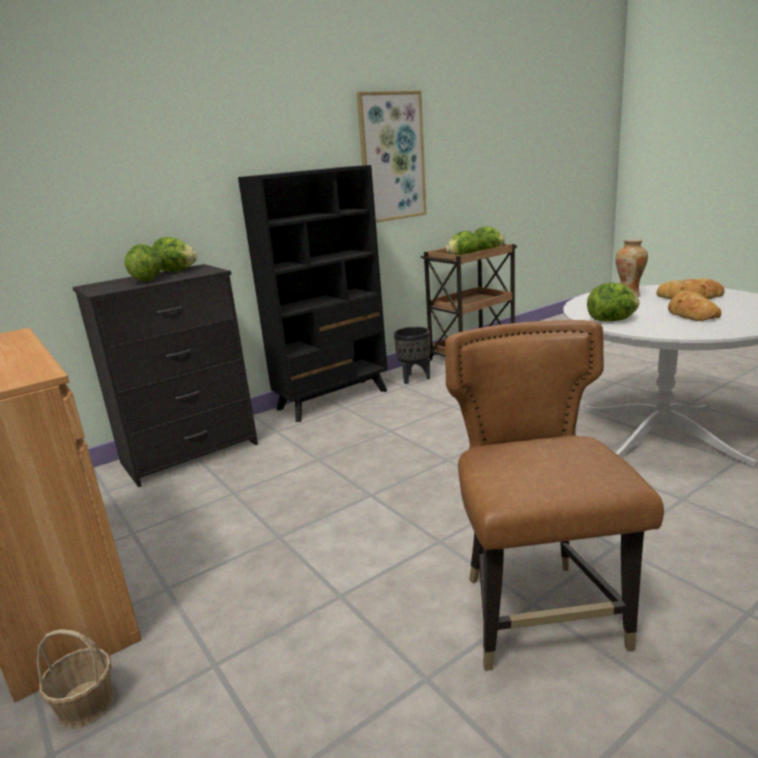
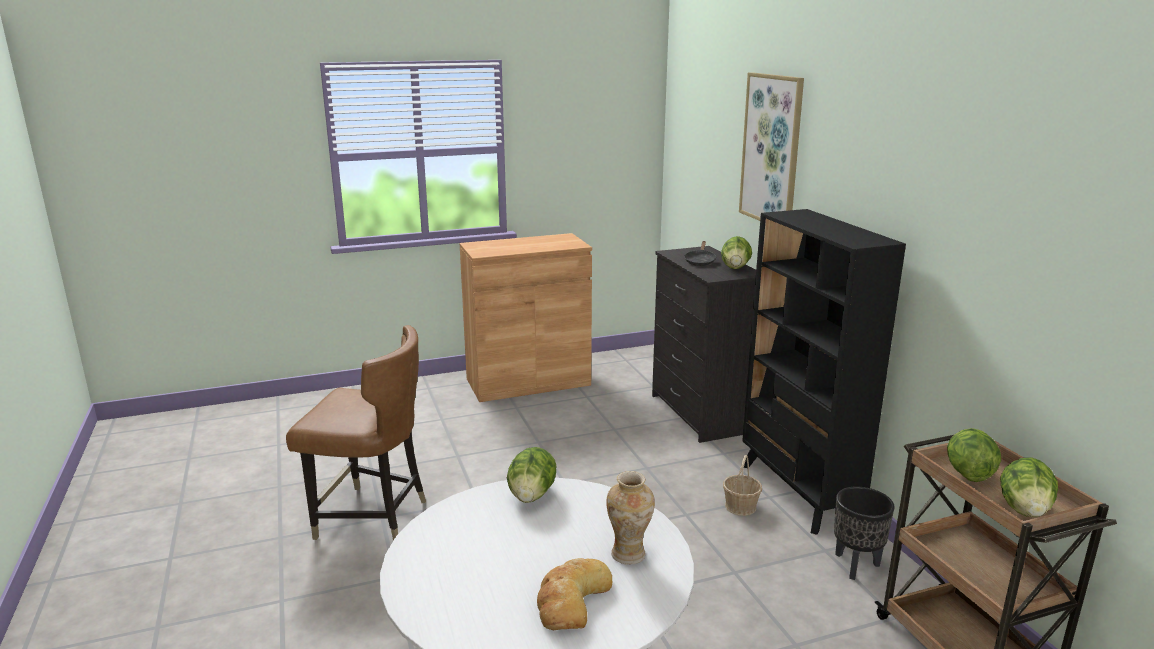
camera: 105 degrees right, 0 degrees up
basket [37,629,114,729] -> basket moved to [723,455,762,516]
lettuce [125,244,163,281] -> black frying pan [684,241,717,266]
picture [357,91,426,223] -> picture moved to [739,72,804,221]
bread [668,291,721,321] -> none

